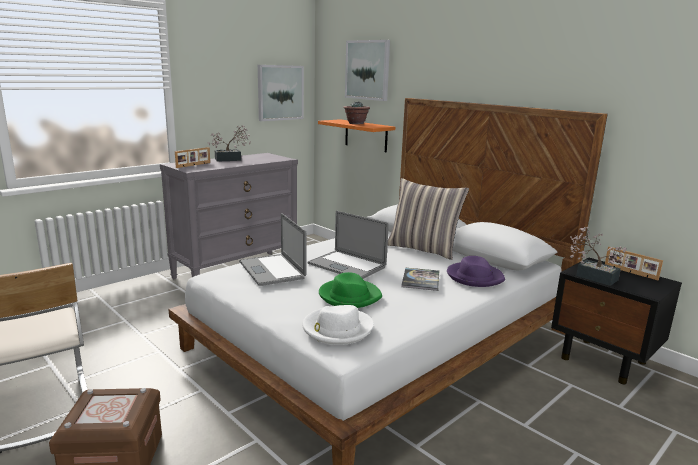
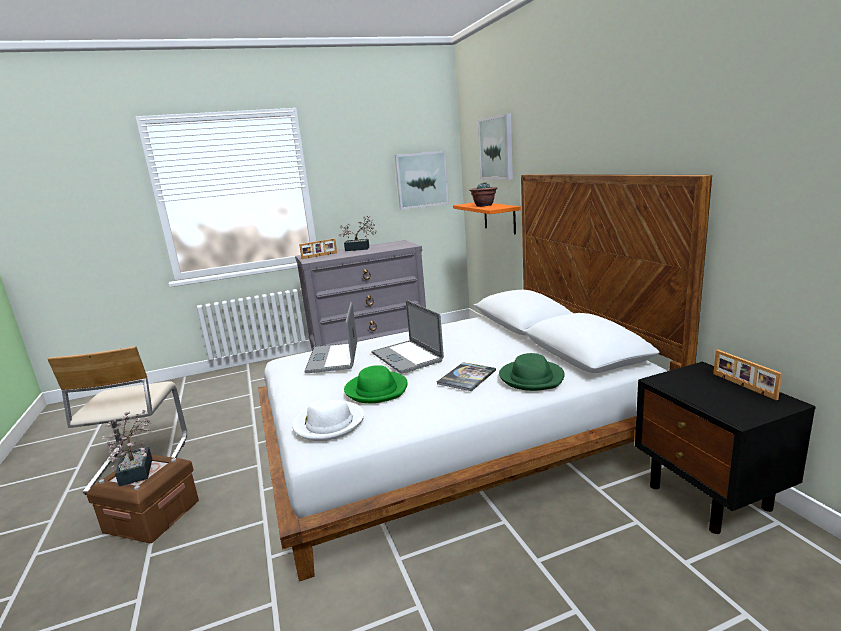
camera: 25 degrees right, 0 degrees up
pillow [388,178,469,260] -> none
purple hat [447,256,505,287] -> green hat [499,353,565,391]
potted plant [570,227,631,286] -> potted plant moved to [102,410,152,486]

